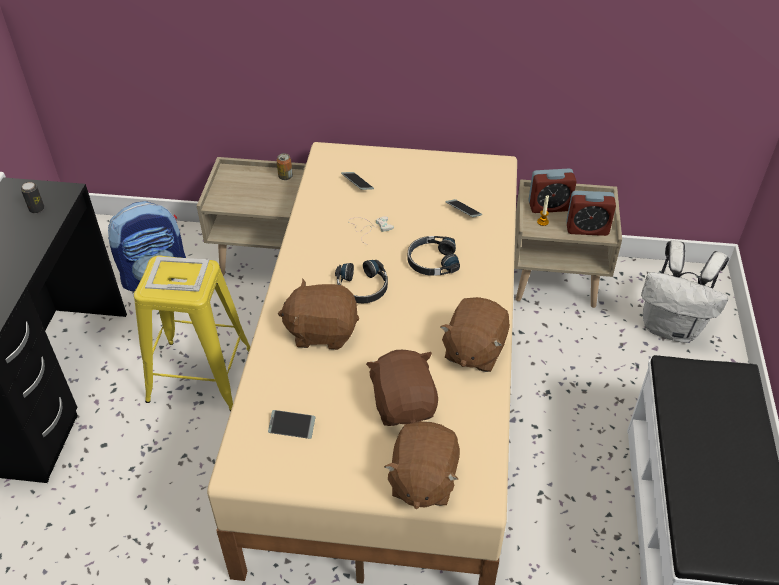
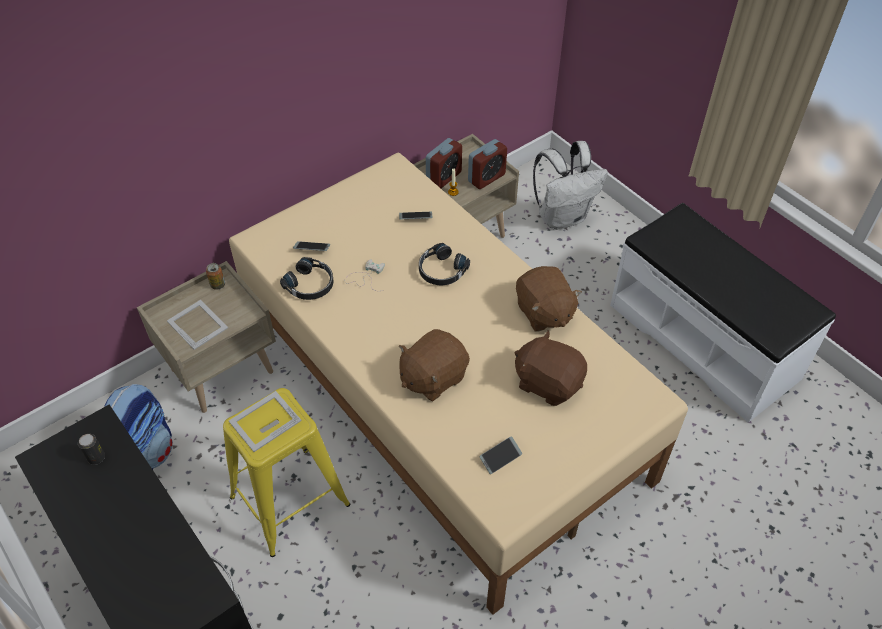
camera: 45 degrees left, 5 degrees up
black headphones [335,260,388,303] -> black headphones moved to [280,257,333,300]
brown plush toy [384,421,460,509] -> none
none -> picture frame [167,300,228,350]

